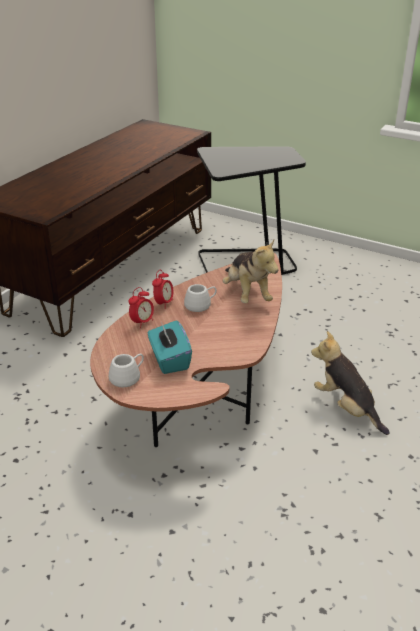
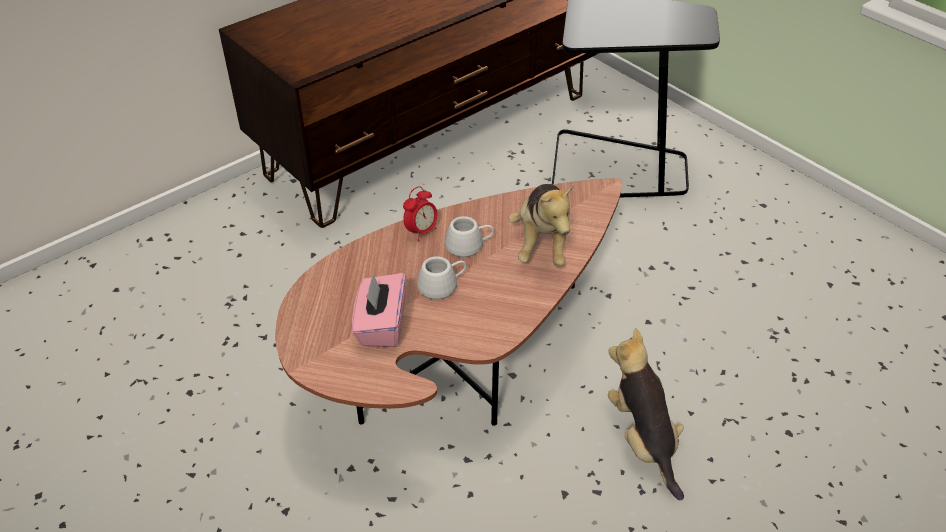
camera: 20 degrees right, 10 degrees up
white mug [109,354,144,387] -> white mug moved to [417,256,466,300]
alarm clock [128,287,154,328] -> none
turquoise tissue box [148,320,192,374] -> pink tissue box [352,273,406,347]

